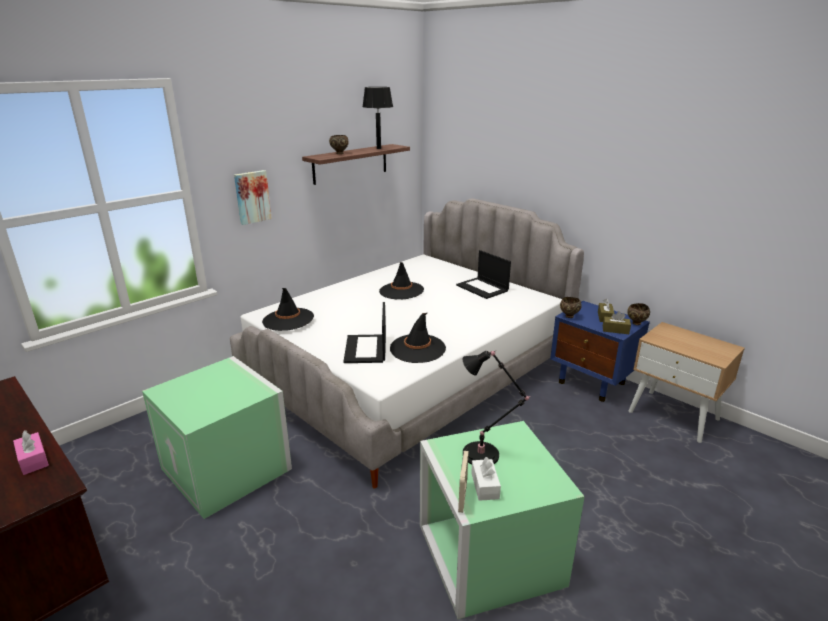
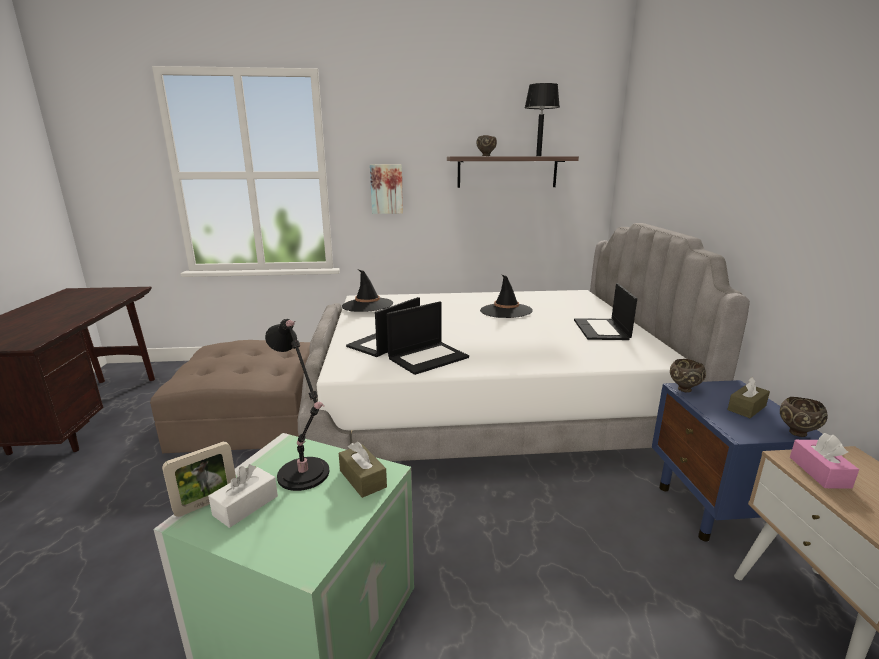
camera: 40 degrees right, 5 degrees down
pink tissue box [13,430,49,475] -> pink tissue box moved to [790,433,859,489]
green storage box [142,356,292,519] -> brown ottoman [150,340,310,453]
black hat [390,313,446,363] -> laptop [387,302,469,375]
brown tissue box [603,311,631,334] -> brown tissue box moved to [339,442,387,498]

